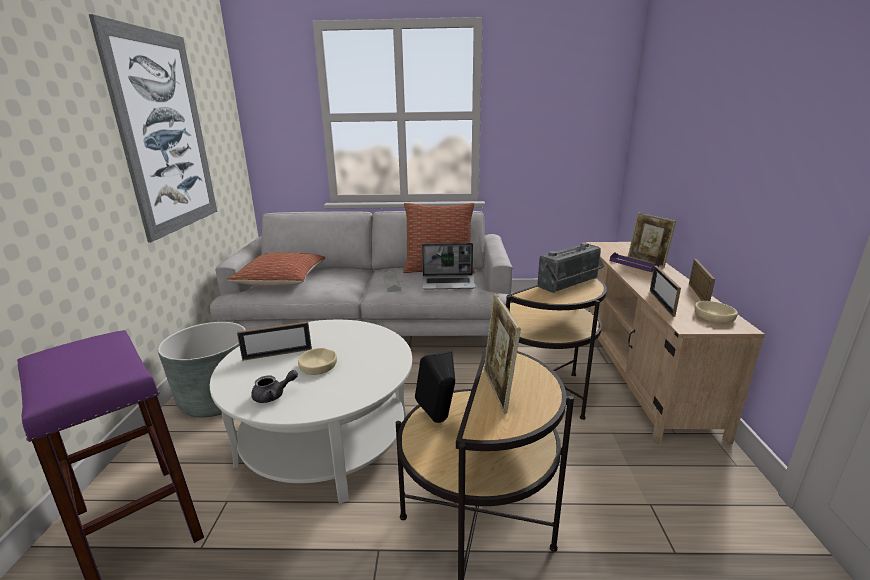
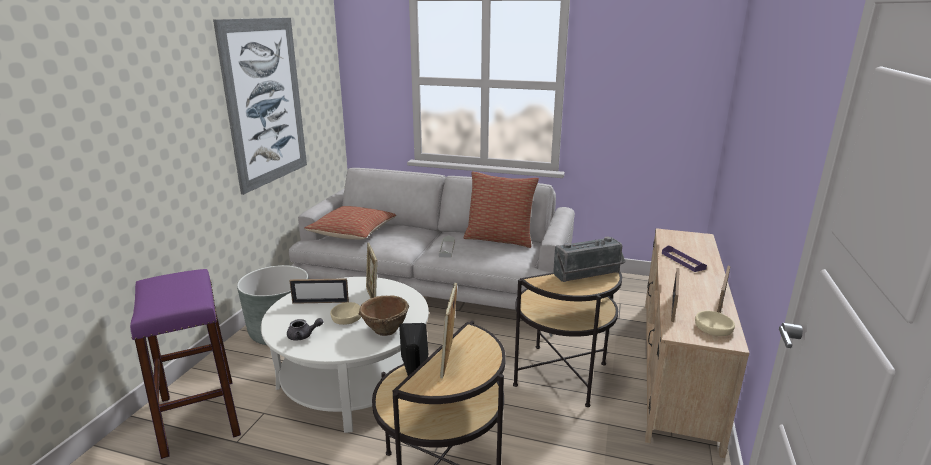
camera: 15 degrees right, 0 degrees up
laptop [422,243,476,290] -> none
picture frame [628,213,676,268] -> picture frame moved to [366,242,377,299]
none -> brown bowl [358,295,409,336]

